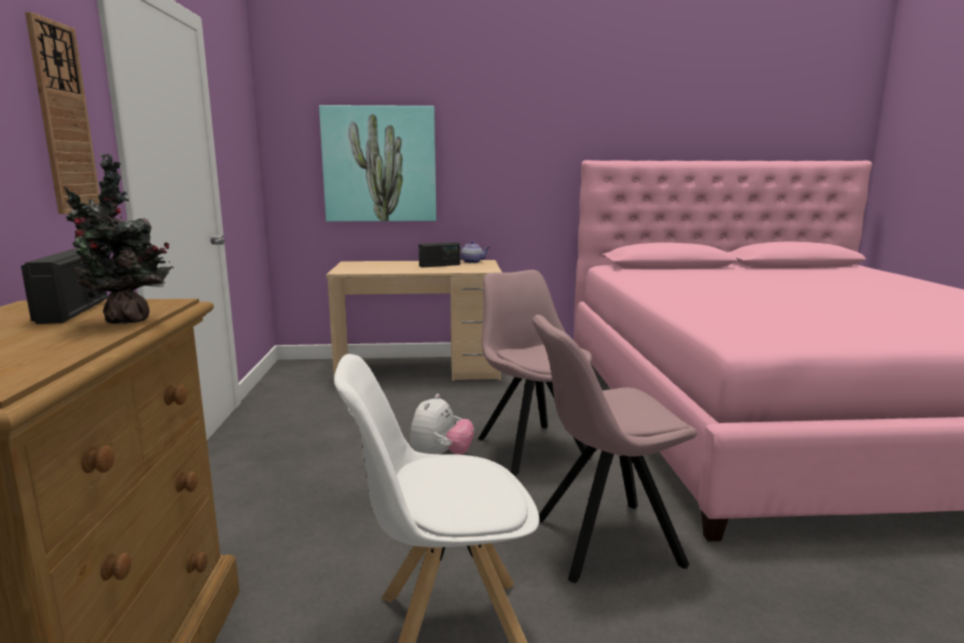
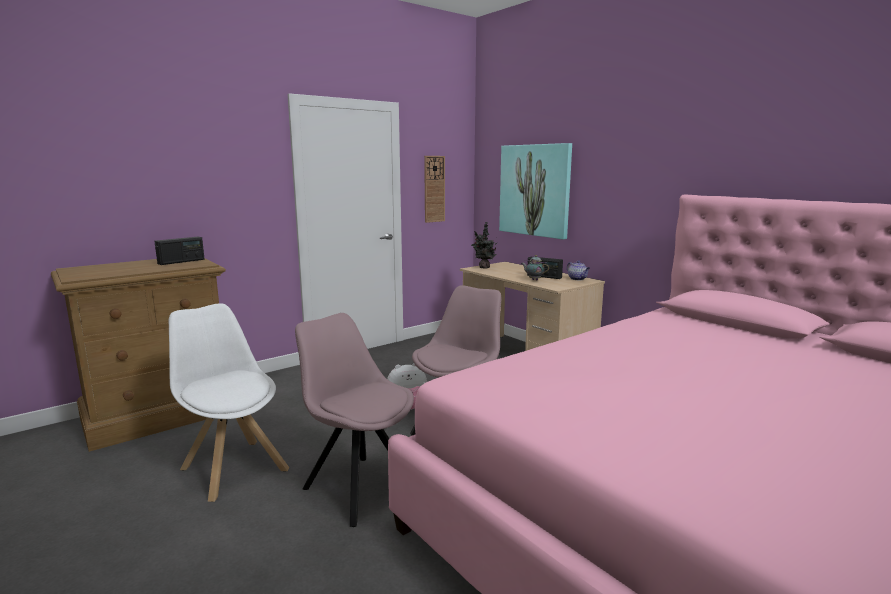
camera: 55 degrees right, 0 degrees up
wall clock [25,12,100,214] -> wall clock moved to [424,156,445,223]
potted plant [64,154,174,324] -> potted plant moved to [471,222,498,269]
none -> teapot [521,255,549,280]

